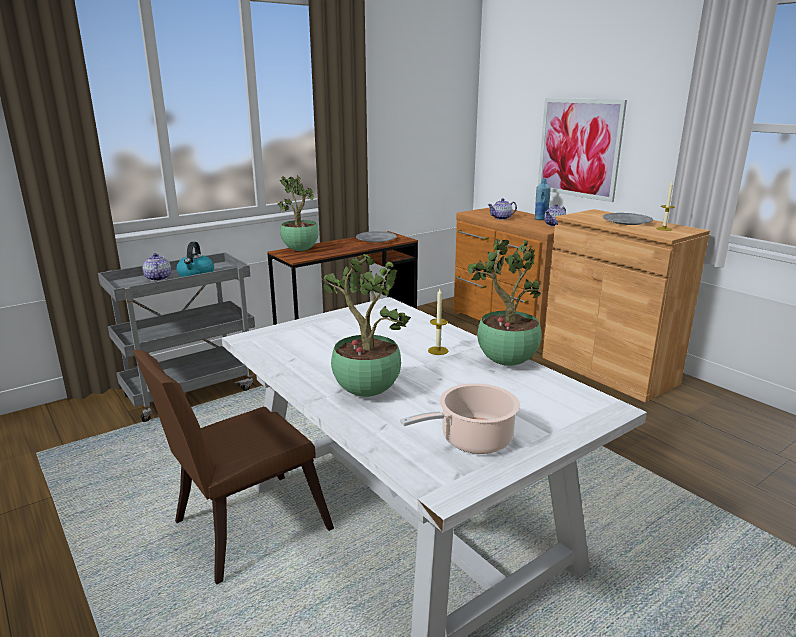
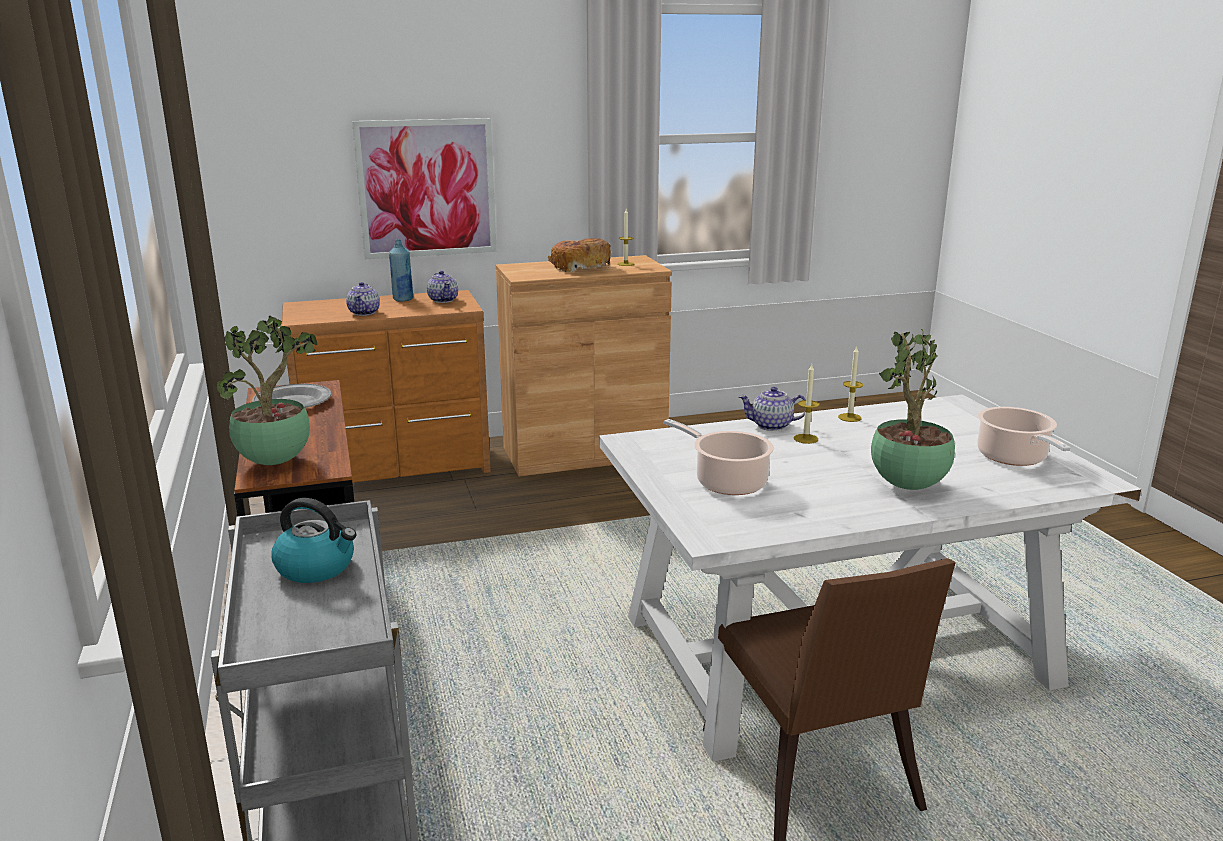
camera: 70 degrees left, 0 degrees up
teapot [142,253,171,281] -> teapot moved to [738,387,806,431]
potted plant [468,238,541,366] -> candle [838,346,863,422]
grey plate [603,213,653,225] -> bread [548,238,611,272]
none -> cooking pot [664,419,774,495]

